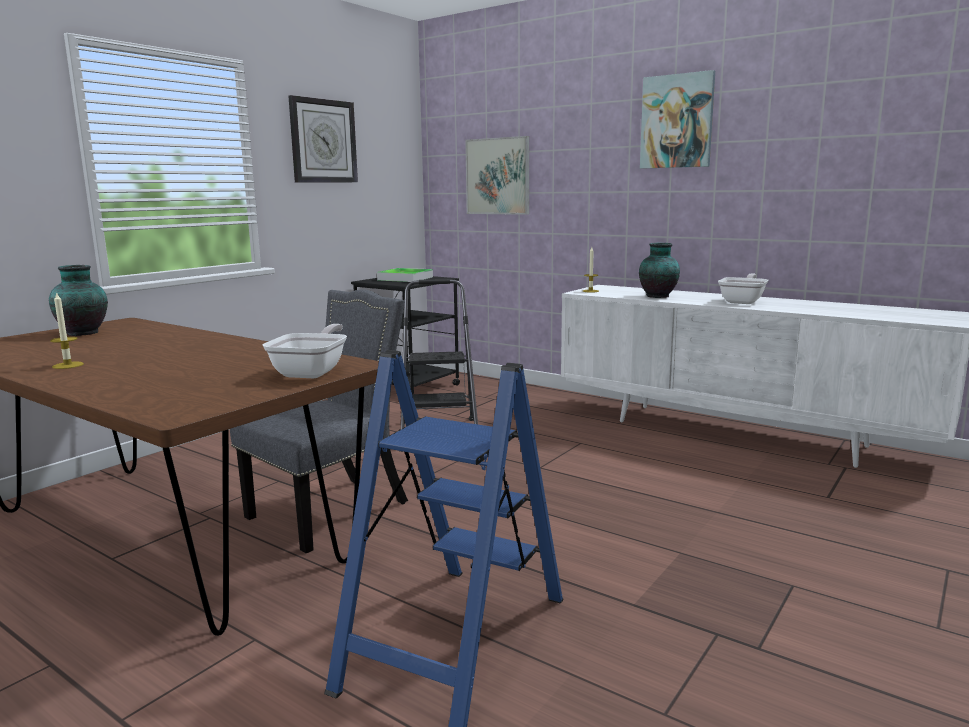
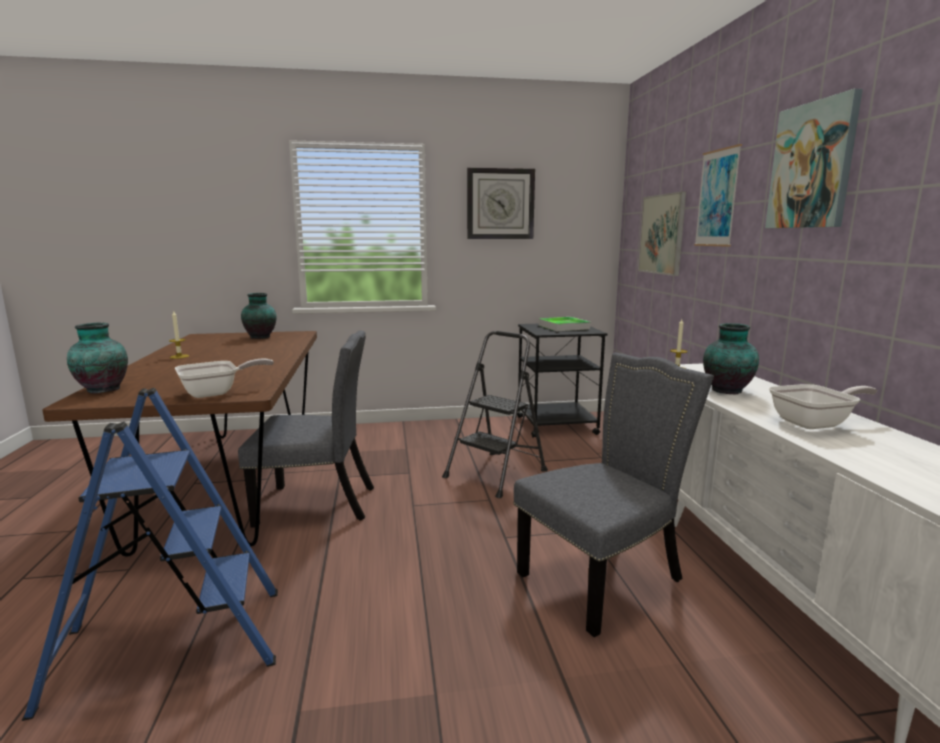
camera: 45 degrees right, 0 degrees up
none -> vase [67,323,128,394]
none -> grey chair [513,352,714,637]
none -> picture [694,144,742,247]

